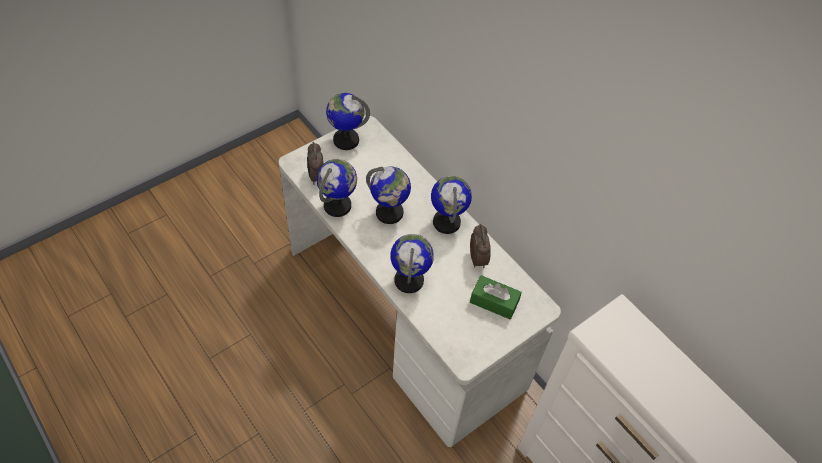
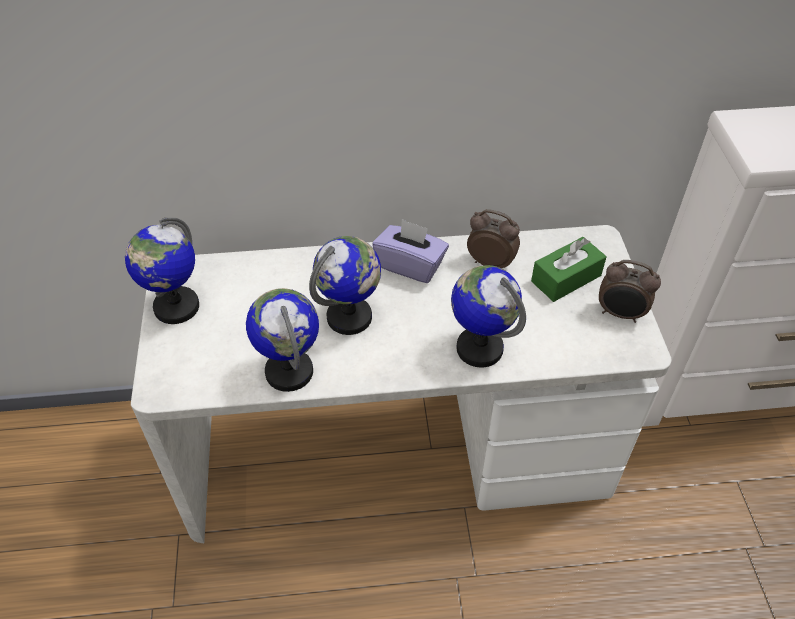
camera: 55 degrees left, 5 degrees down
alarm clock [307,142,324,185] -> alarm clock moved to [599,260,661,323]
globe [431,176,472,234] -> purple tissue box [372,219,449,283]

